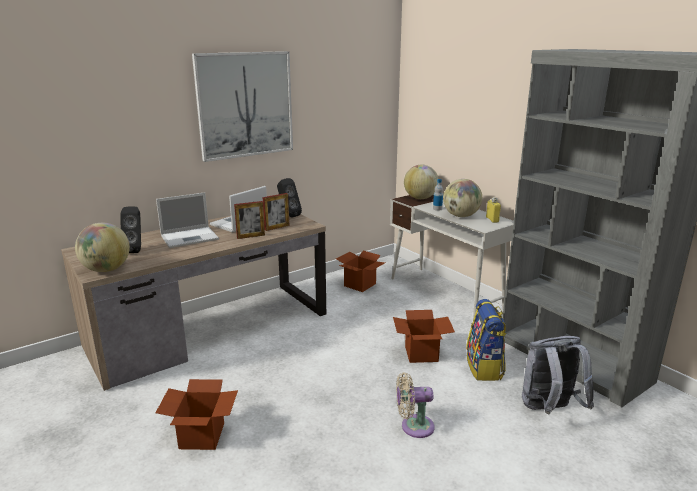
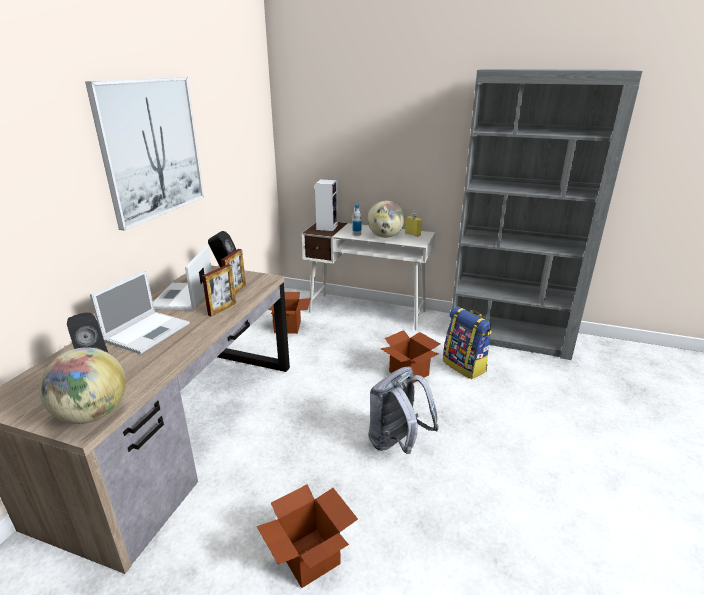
camera: 35 degrees left, 5 degrees up
beige fan [396,372,435,438] -> none
globe [404,165,438,199] -> speaker [315,179,338,231]
grey backpack [522,336,594,414] -> grey backpack moved to [369,367,439,454]

